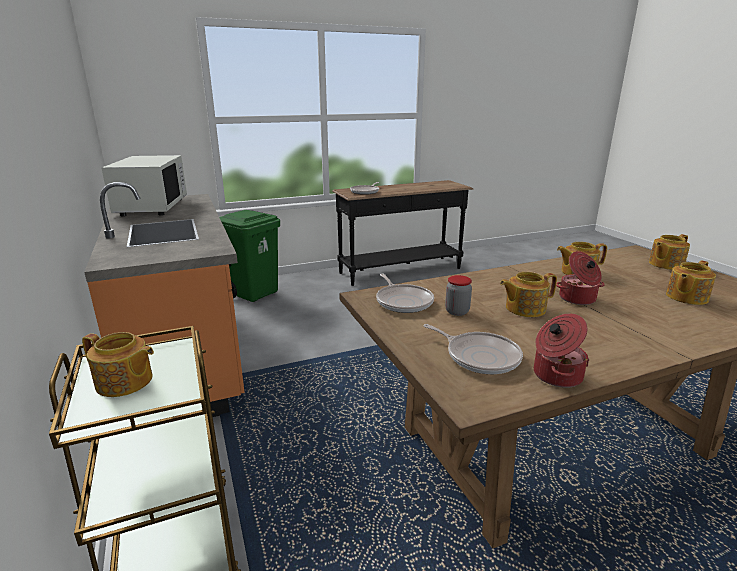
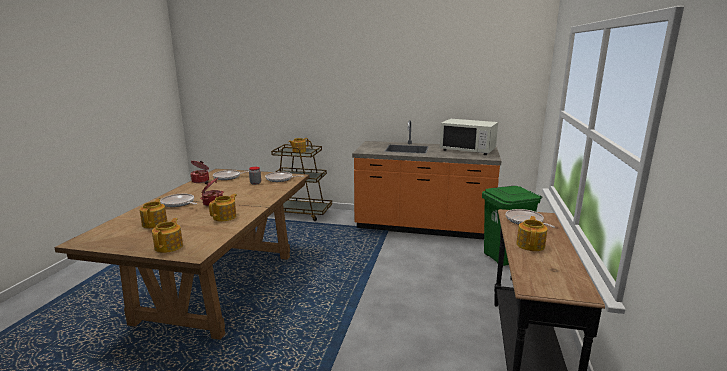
camera: 125 degrees right, 5 degrees down
teapot [500,272,557,317] -> teapot moved to [516,216,547,251]
none -> frying pan [160,194,197,207]

